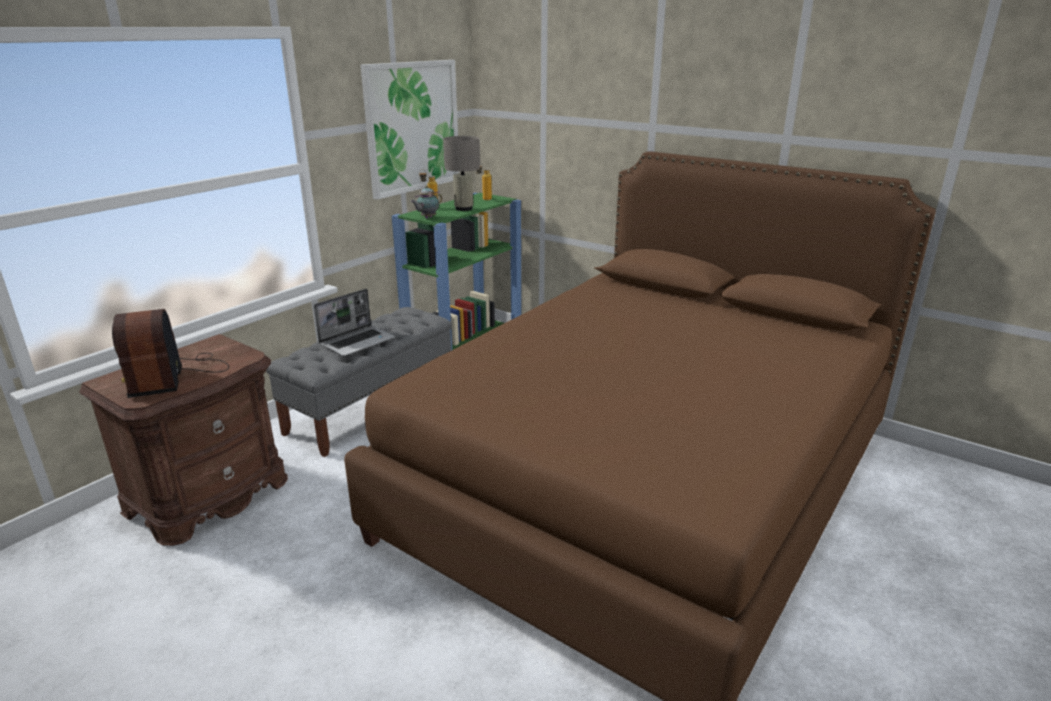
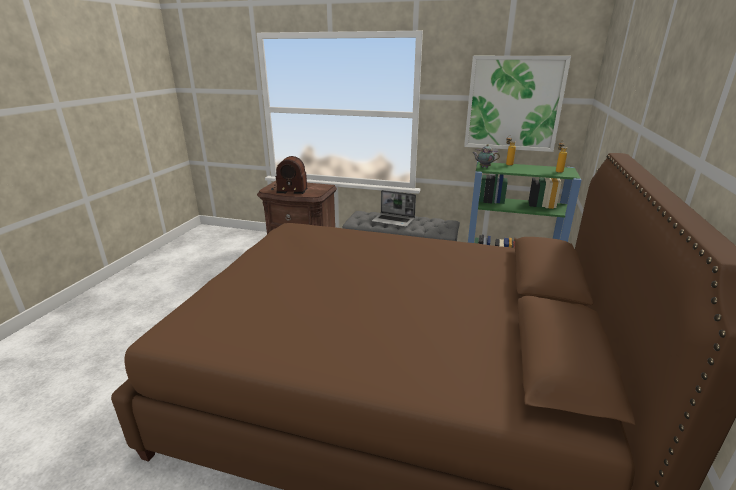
camera: 70 degrees right, 0 degrees up
radio [112,309,229,398] -> radio turned 135 degrees counterclockwise [271,156,307,194]
grey table lamp [443,136,480,211] -> none

